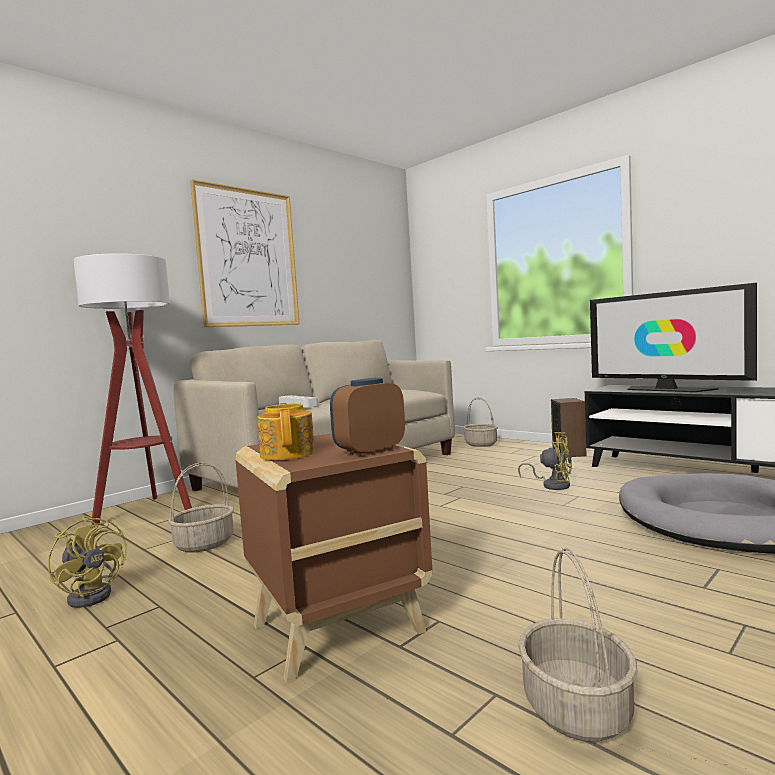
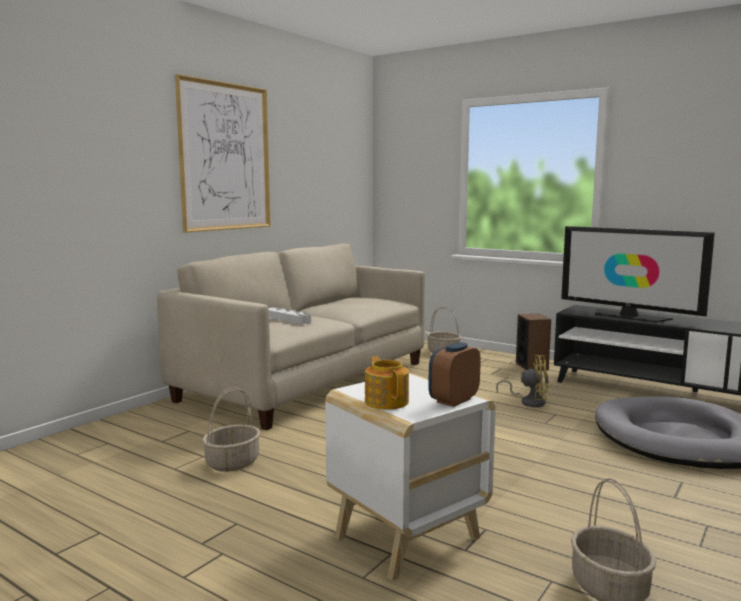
camera: 10 degrees left, 5 degrees up
yellow fan [48,516,127,608] -> none
floor lamp [74,253,192,525] -> none
brown side table [236,434,432,683] -> white side table [325,373,496,581]

